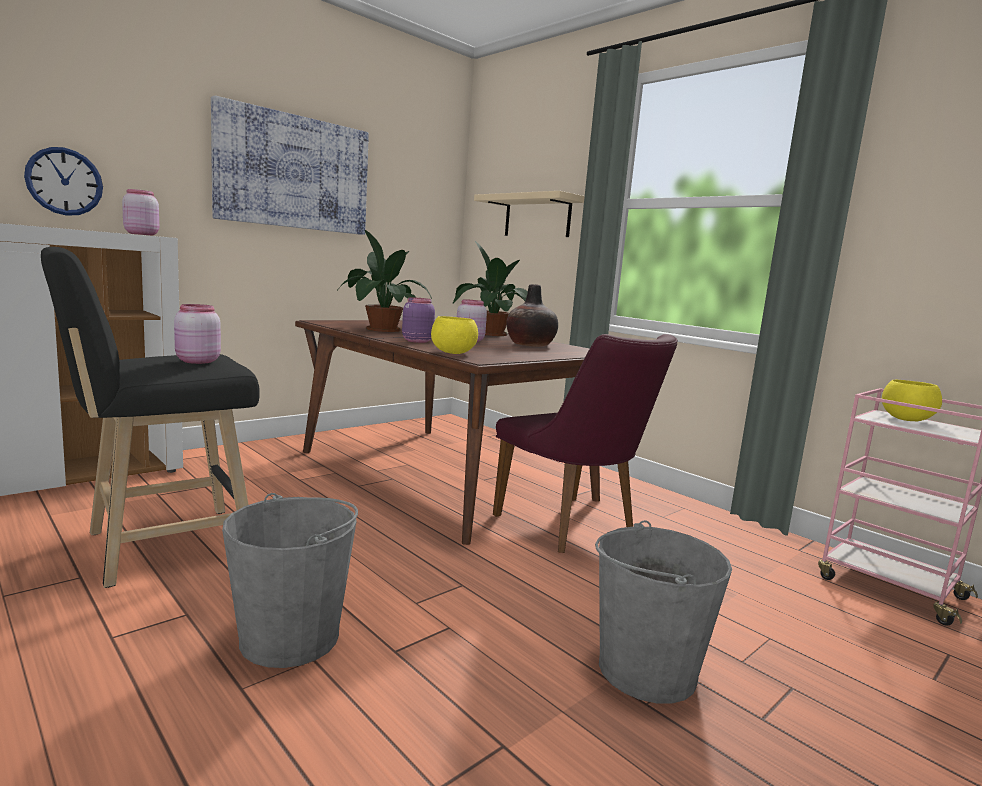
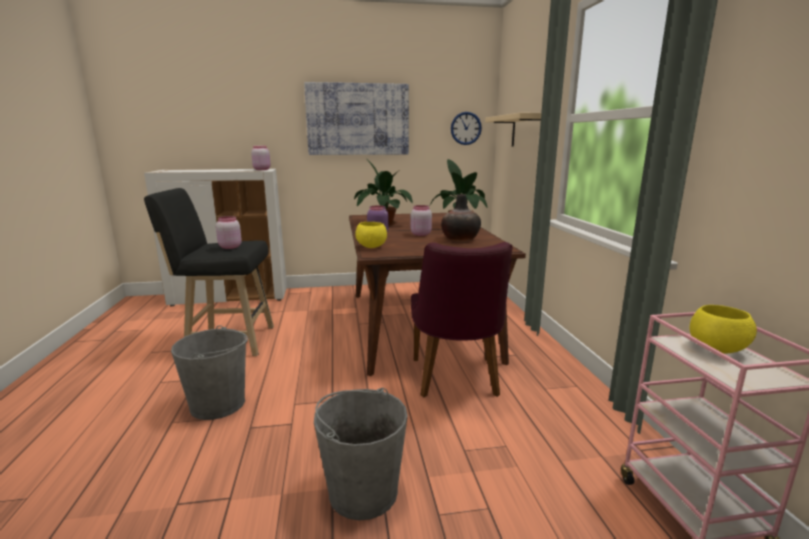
camera: 35 degrees right, 5 degrees up
wall clock [24,147,103,216] -> wall clock moved to [451,112,482,145]

